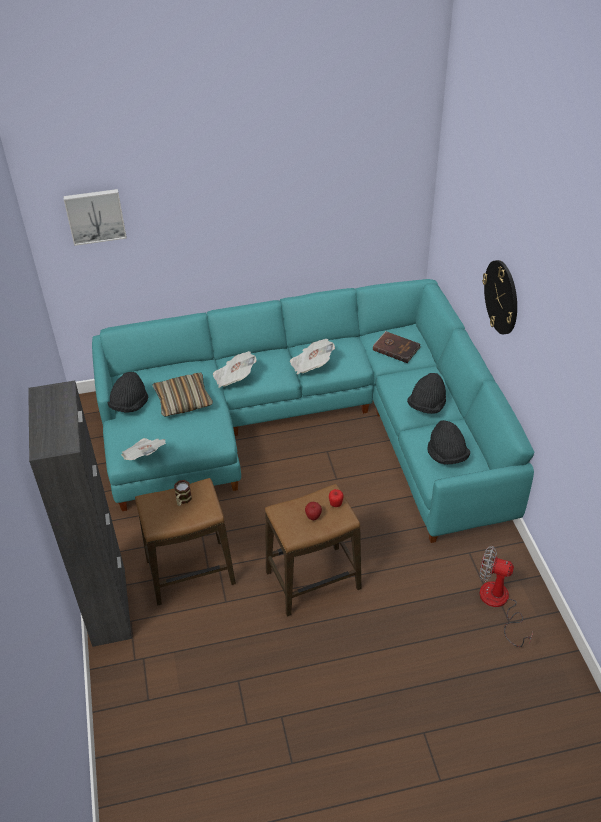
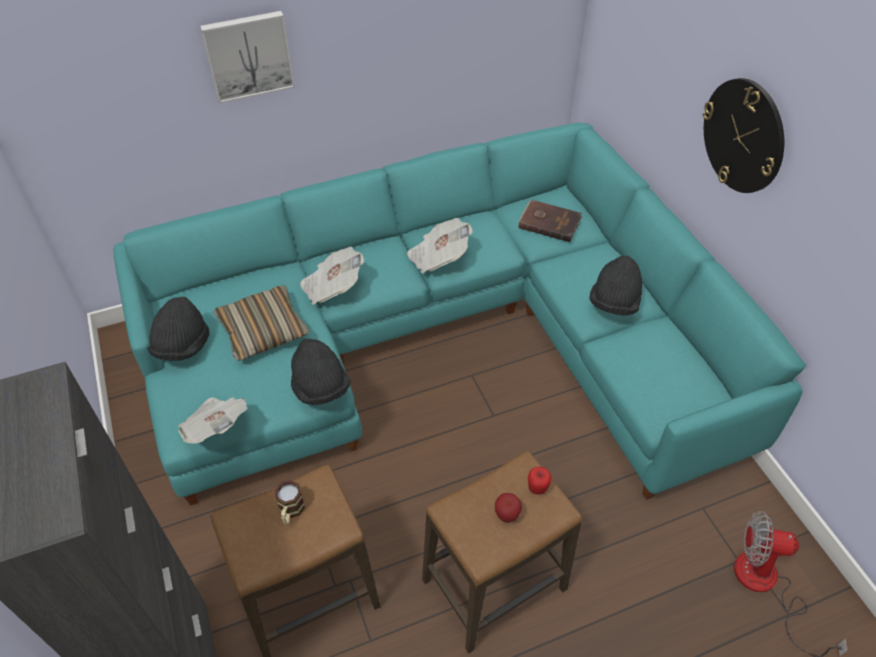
camera: 10 degrees left, 5 degrees up
picture [63,189,127,246] -> picture moved to [200,11,295,103]
black hat [428,420,470,464] -> black hat moved to [291,338,351,405]

